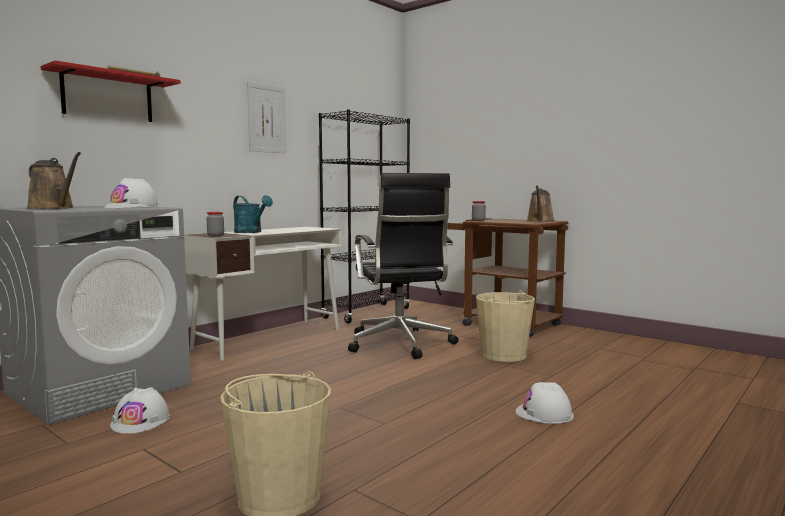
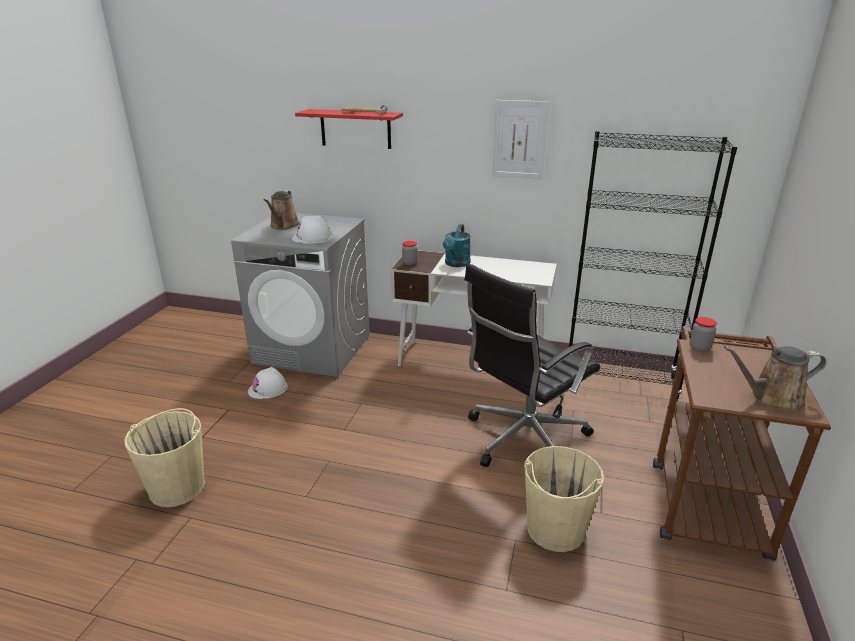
camera: 65 degrees right, 20 degrees up
white hard hat [515,382,574,424] -> none

